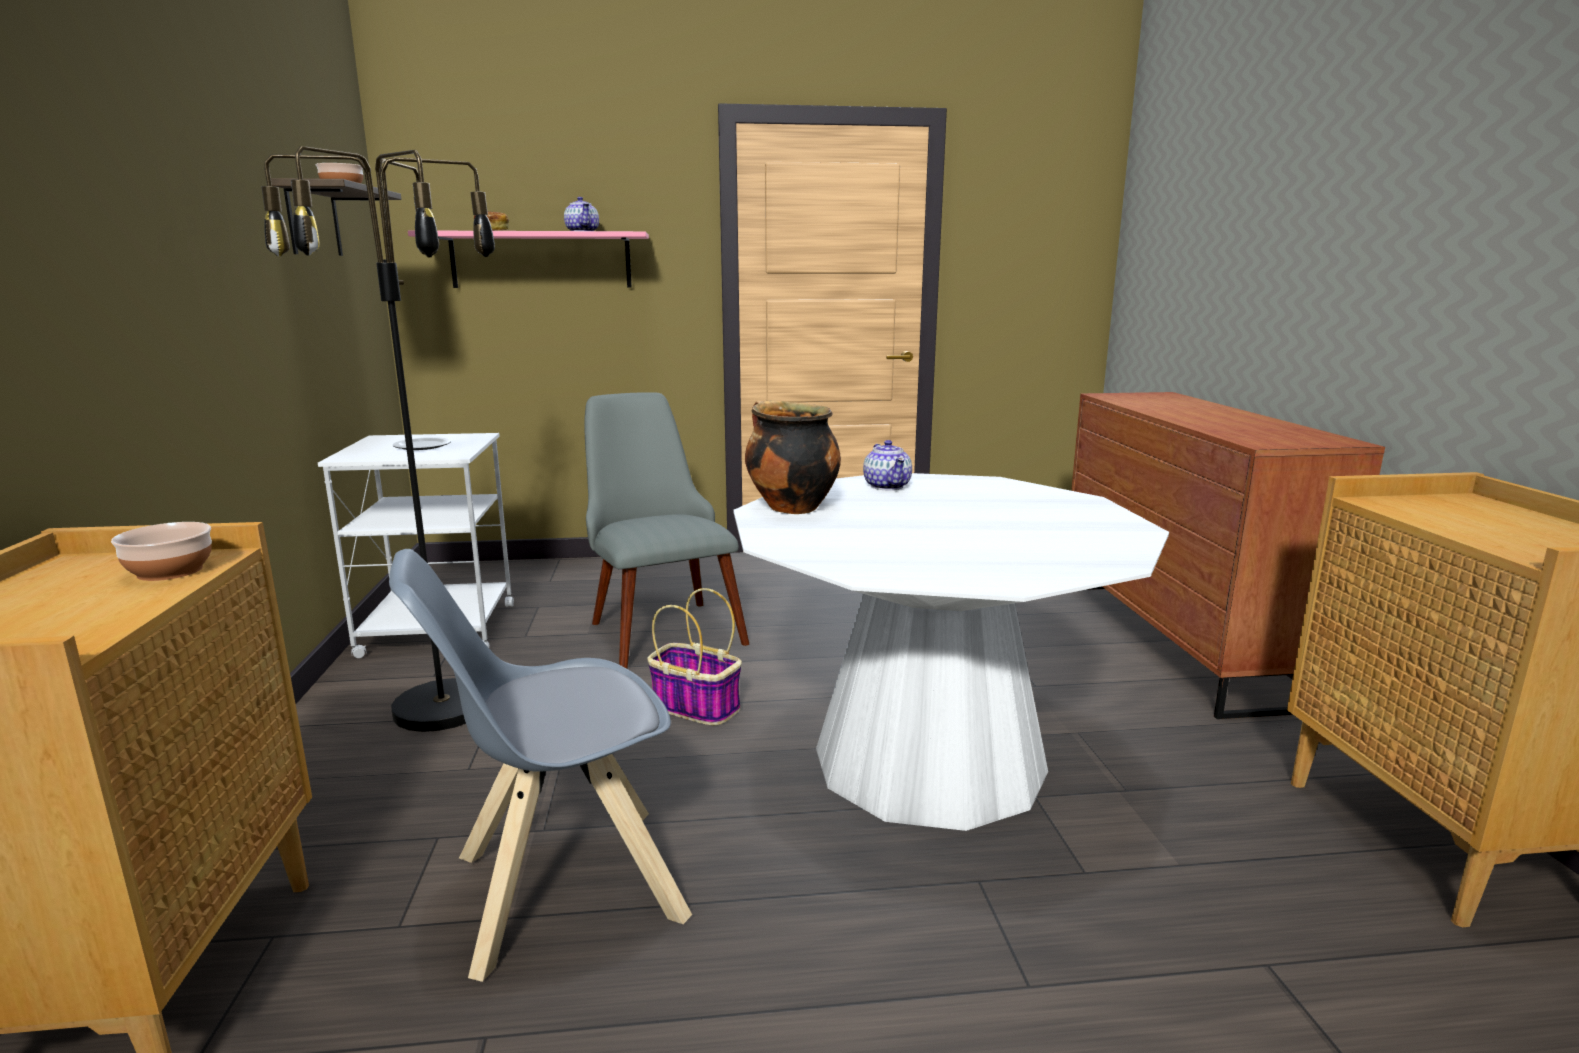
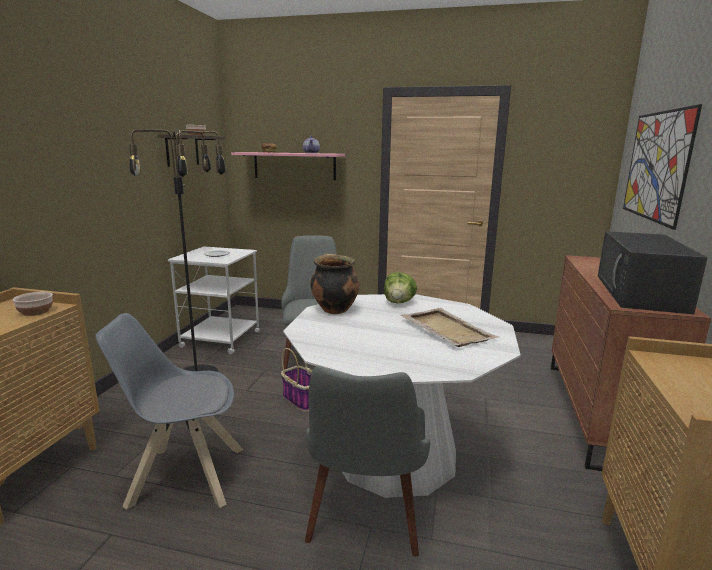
camera: 20 degrees right, 0 degrees up
teapot [863,440,912,490] -> lettuce [384,272,417,303]
none -> grey chair [305,366,430,557]
none -> beige tray [401,308,499,347]
none -> black microwave [598,231,708,315]
none -> picture [623,104,702,230]

